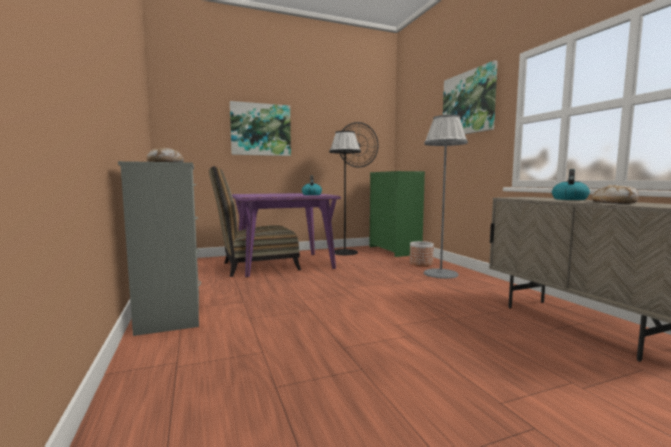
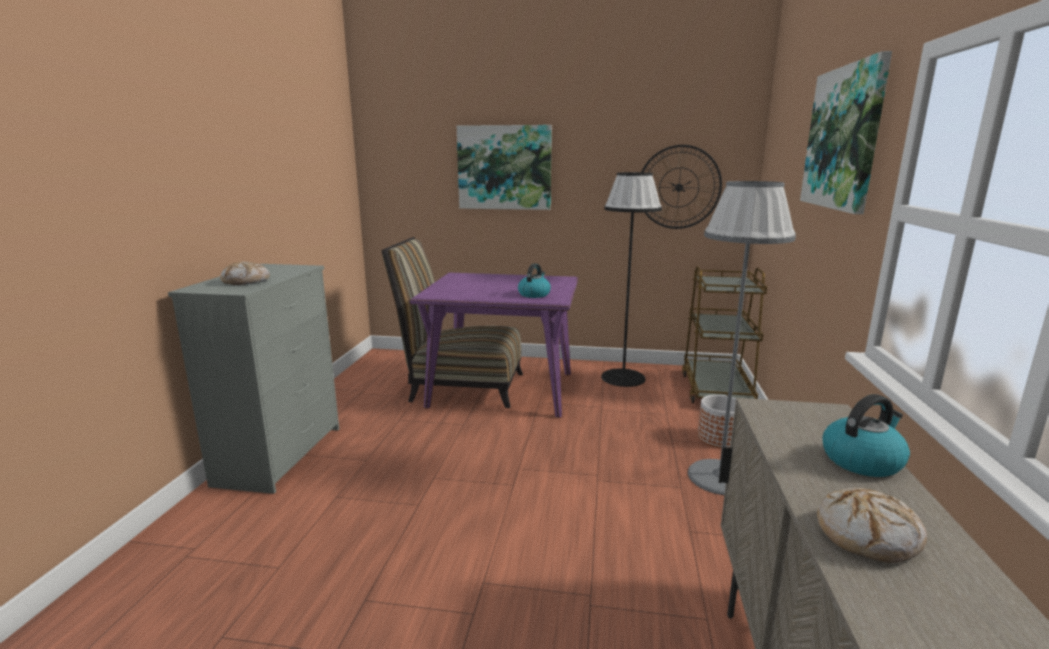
camera: 30 degrees right, 10 degrees up
green dresser [370,171,425,257] -> brown cart [682,266,767,403]

